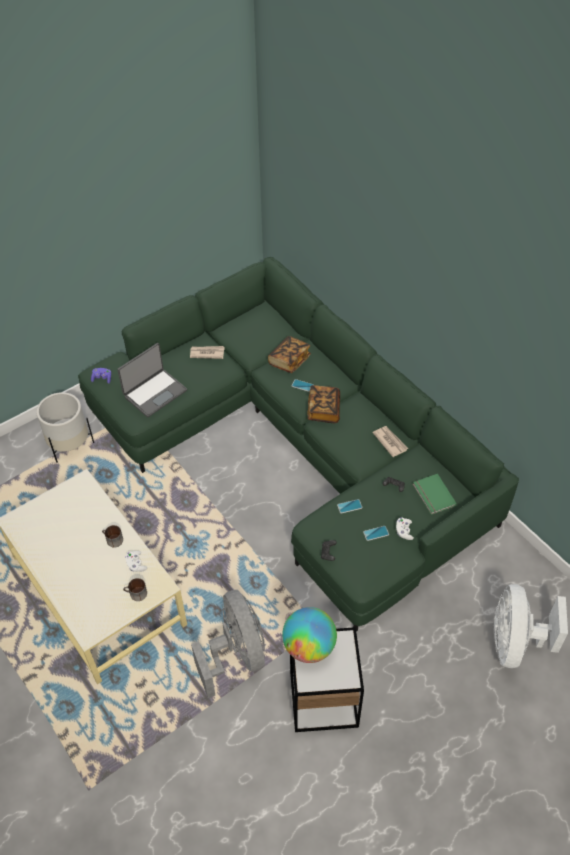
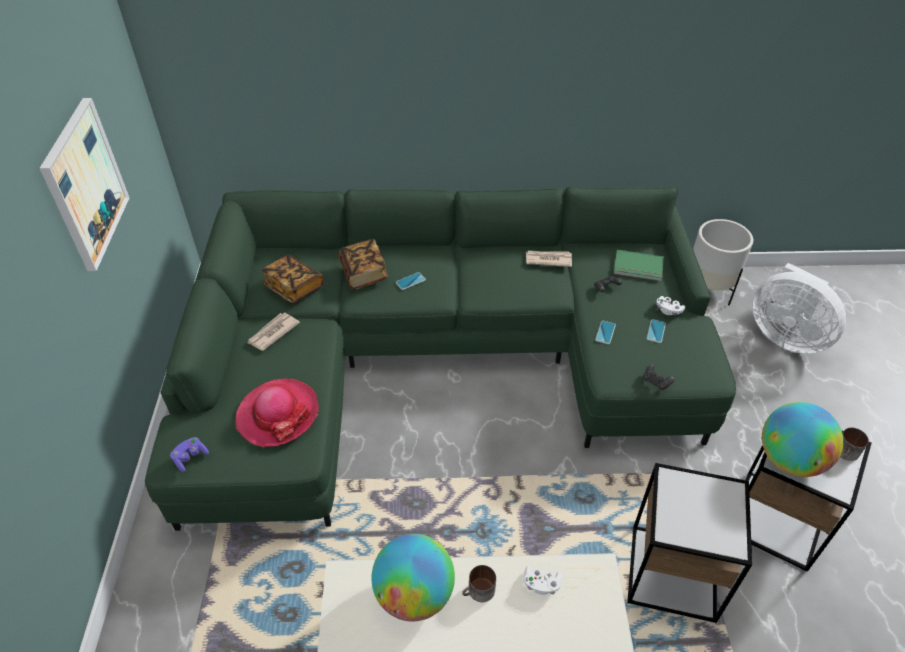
camera: 55 degrees left, 5 degrees down
white planter [36,392,94,463] -> white planter moved to [693,219,753,305]
laptop [117,343,187,417] -> hat [235,378,319,447]
mug [123,578,147,601] -> mug moved to [840,427,869,461]
grey fan [191,590,265,698] -> side table [627,463,752,623]
book [307,385,340,423] -> book moved to [261,255,323,303]
none -> picture [40,98,129,271]
none -> globe [372,534,455,621]

